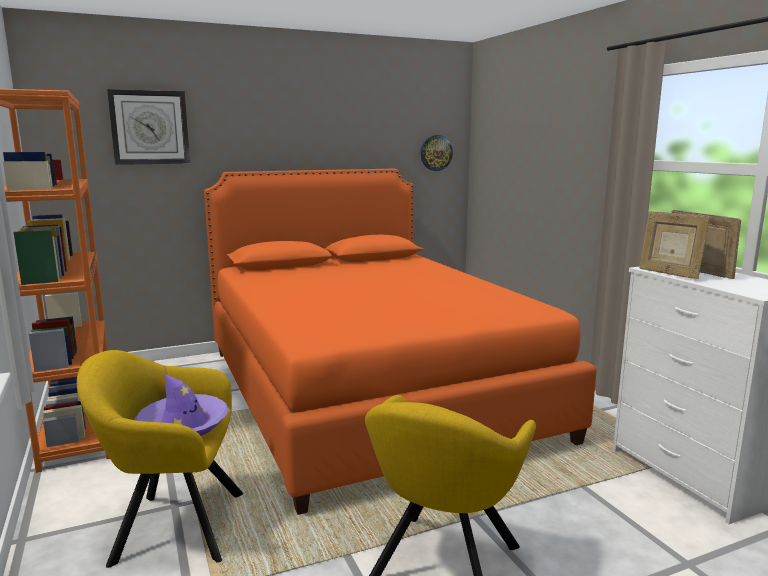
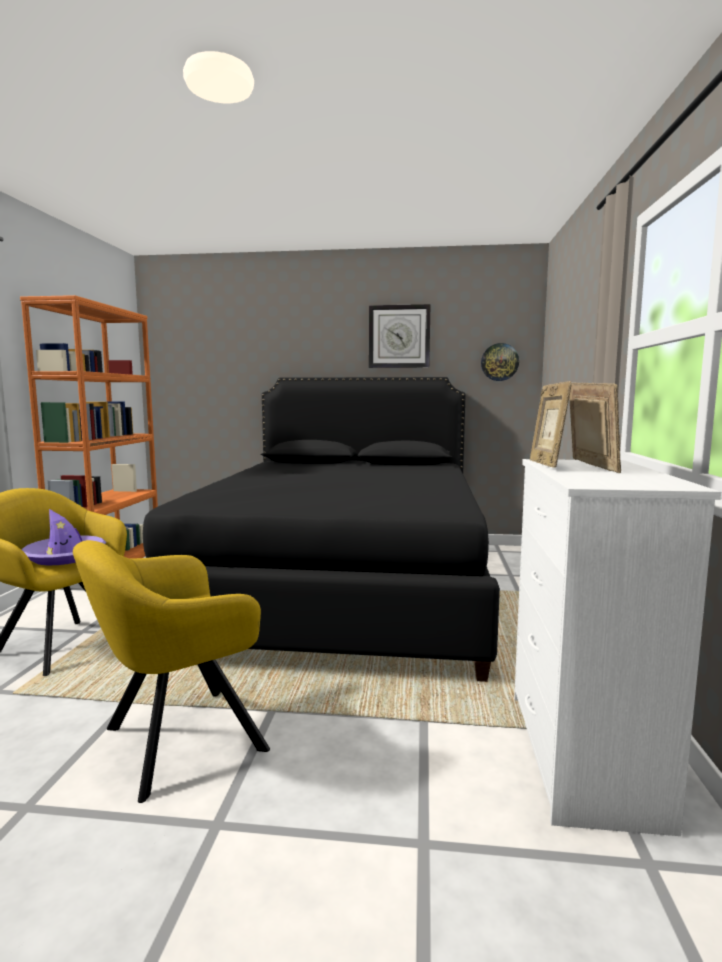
camera: 30 degrees right, 5 degrees down
wall clock [107,89,190,165] -> wall clock moved to [369,304,431,368]
orange bed [204,169,597,515] -> black bed [143,377,500,682]

